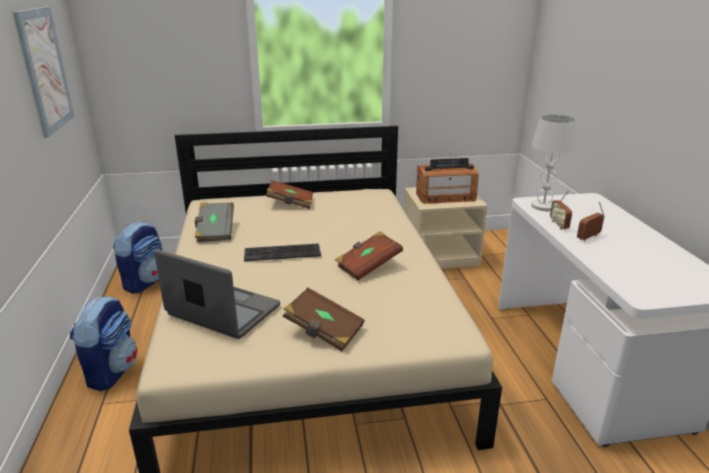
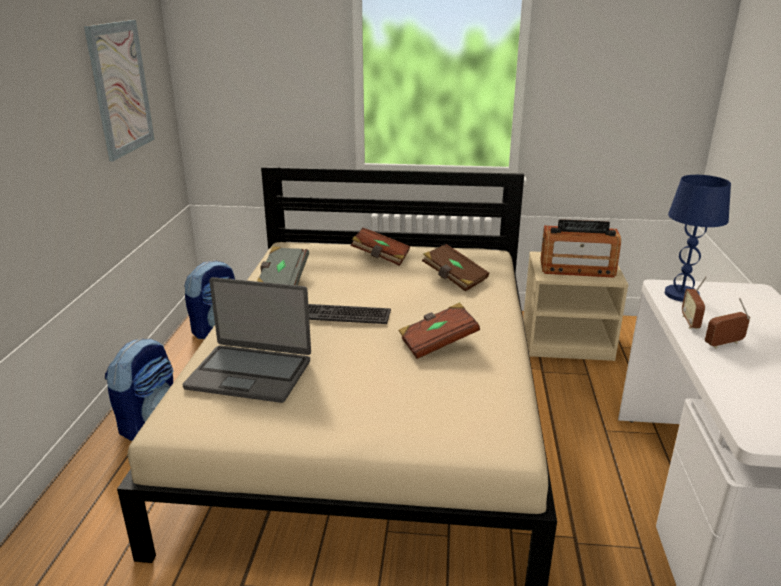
camera: 15 degrees right, 0 degrees up
laptop [154,249,280,339] -> laptop turned 150 degrees clockwise [183,277,311,403]
brown book [283,288,365,351] -> brown book moved to [422,244,489,292]
white table lamp [531,115,576,211] -> blue table lamp [665,175,731,302]

